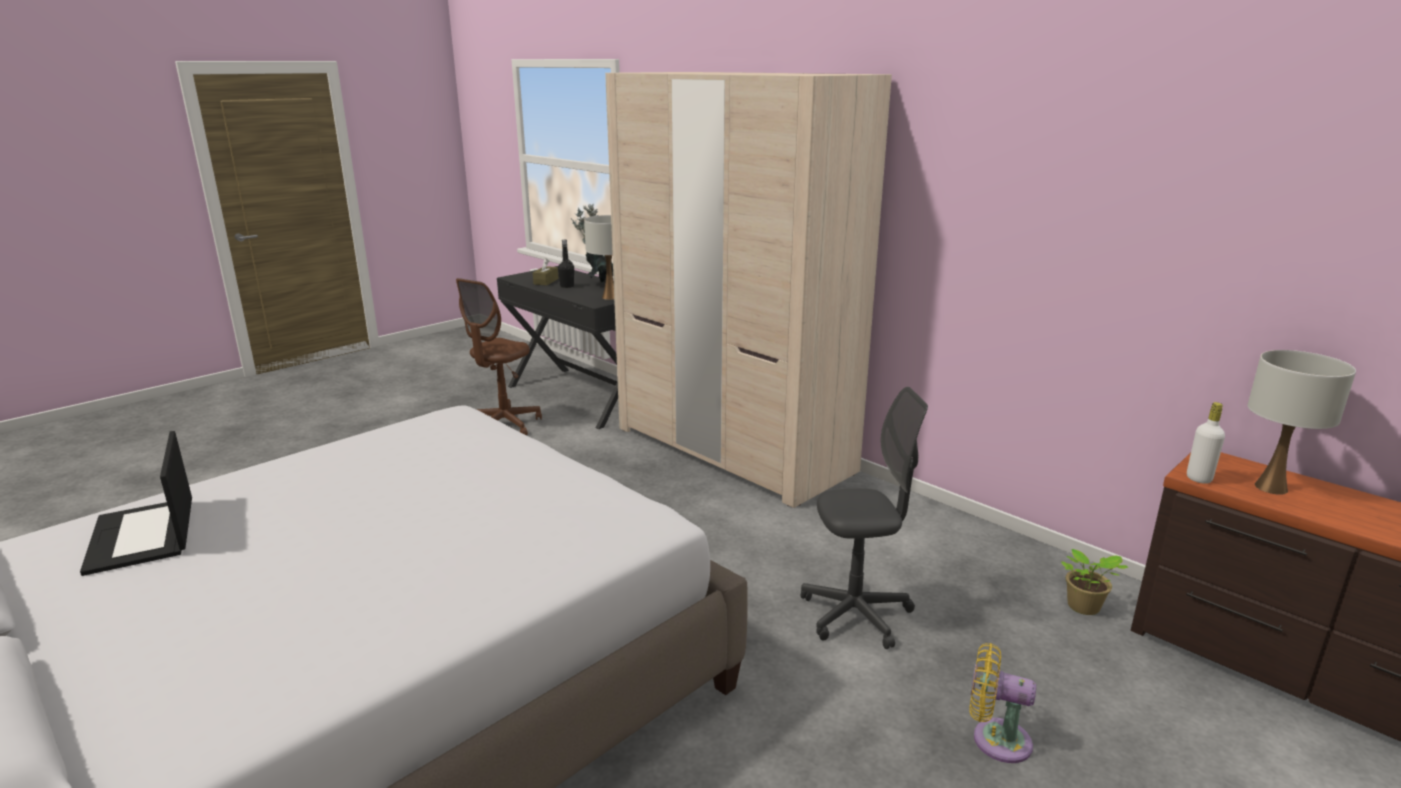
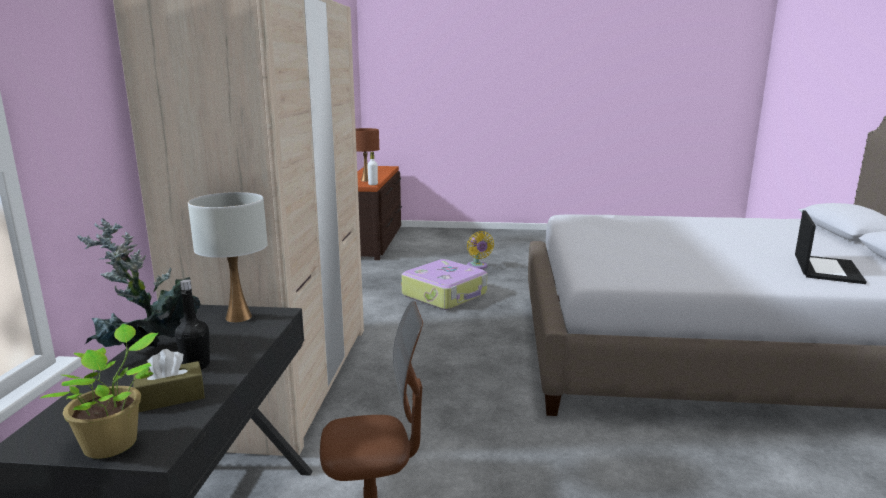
camera: 130 degrees left, 5 degrees down
grey office chair [801,387,928,649] -> suitcase [401,259,488,310]
potted plant [1061,549,1128,615] -> potted plant moved to [41,324,158,459]
white table lamp [1248,350,1356,495] -> brown table lamp [356,128,379,181]

